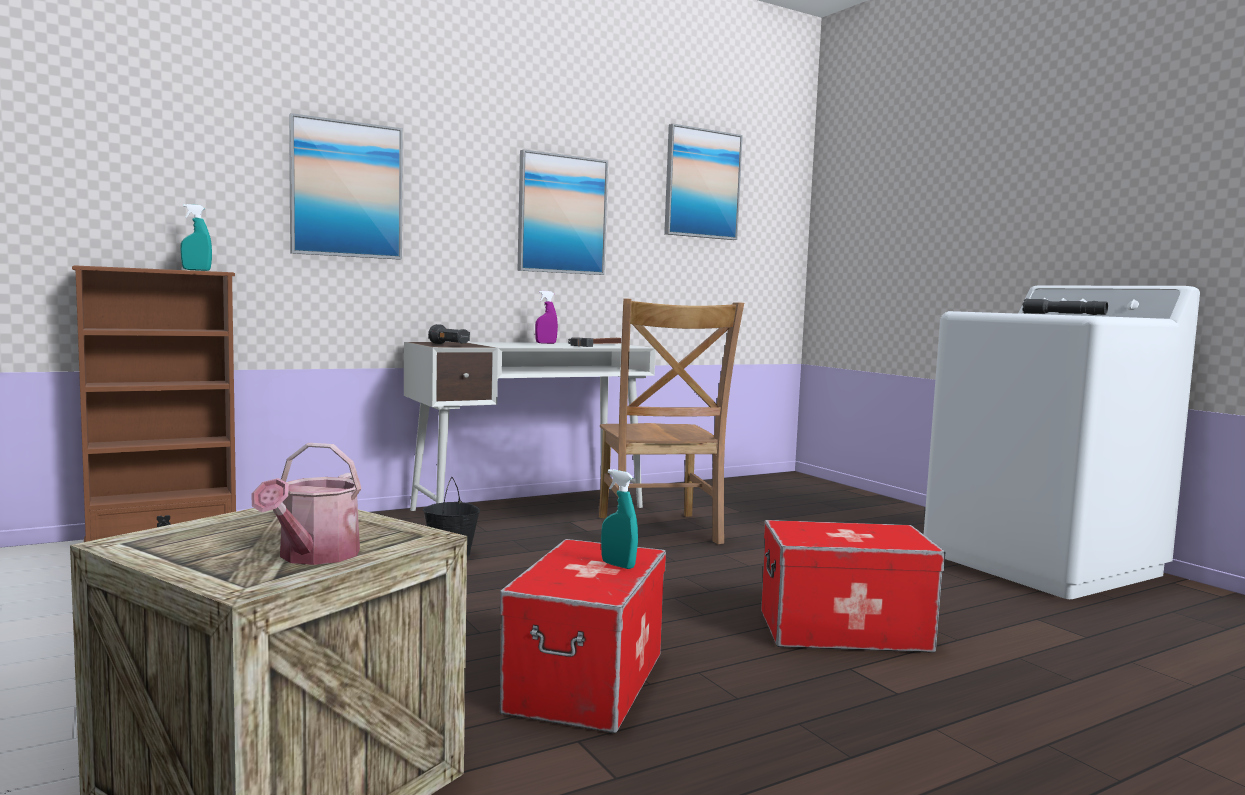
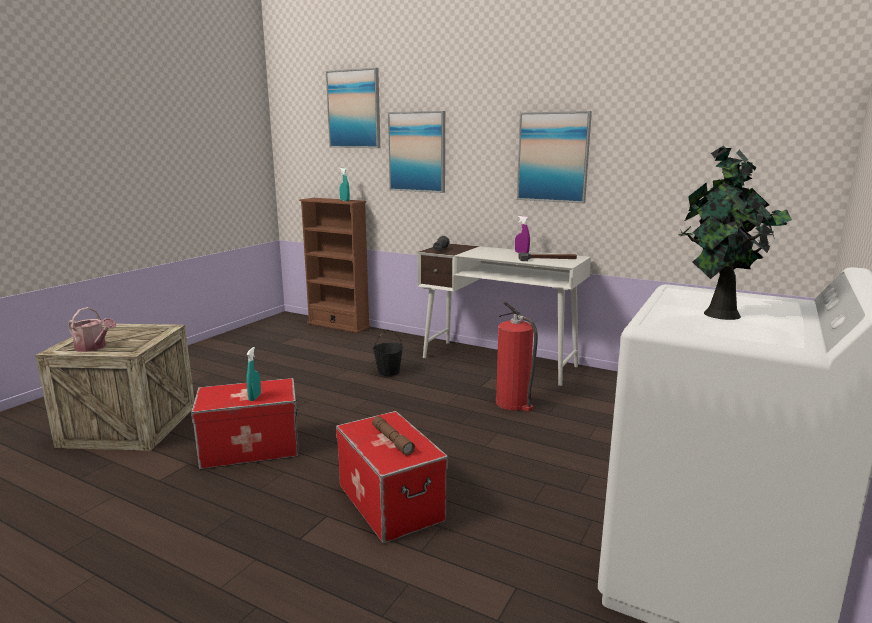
camera: 60 degrees right, 10 degrees up
watering can [251,443,362,565] -> watering can turned 135 degrees counterclockwise [68,307,116,352]
brown chair [599,298,744,544] -> fire extinguisher [496,301,538,412]
picture [664,124,743,240] -> picture moved to [326,68,380,148]
grey flashlight [1023,299,1108,315] -> potted plant [678,145,792,320]
none -> brown flashlight [372,416,415,456]

